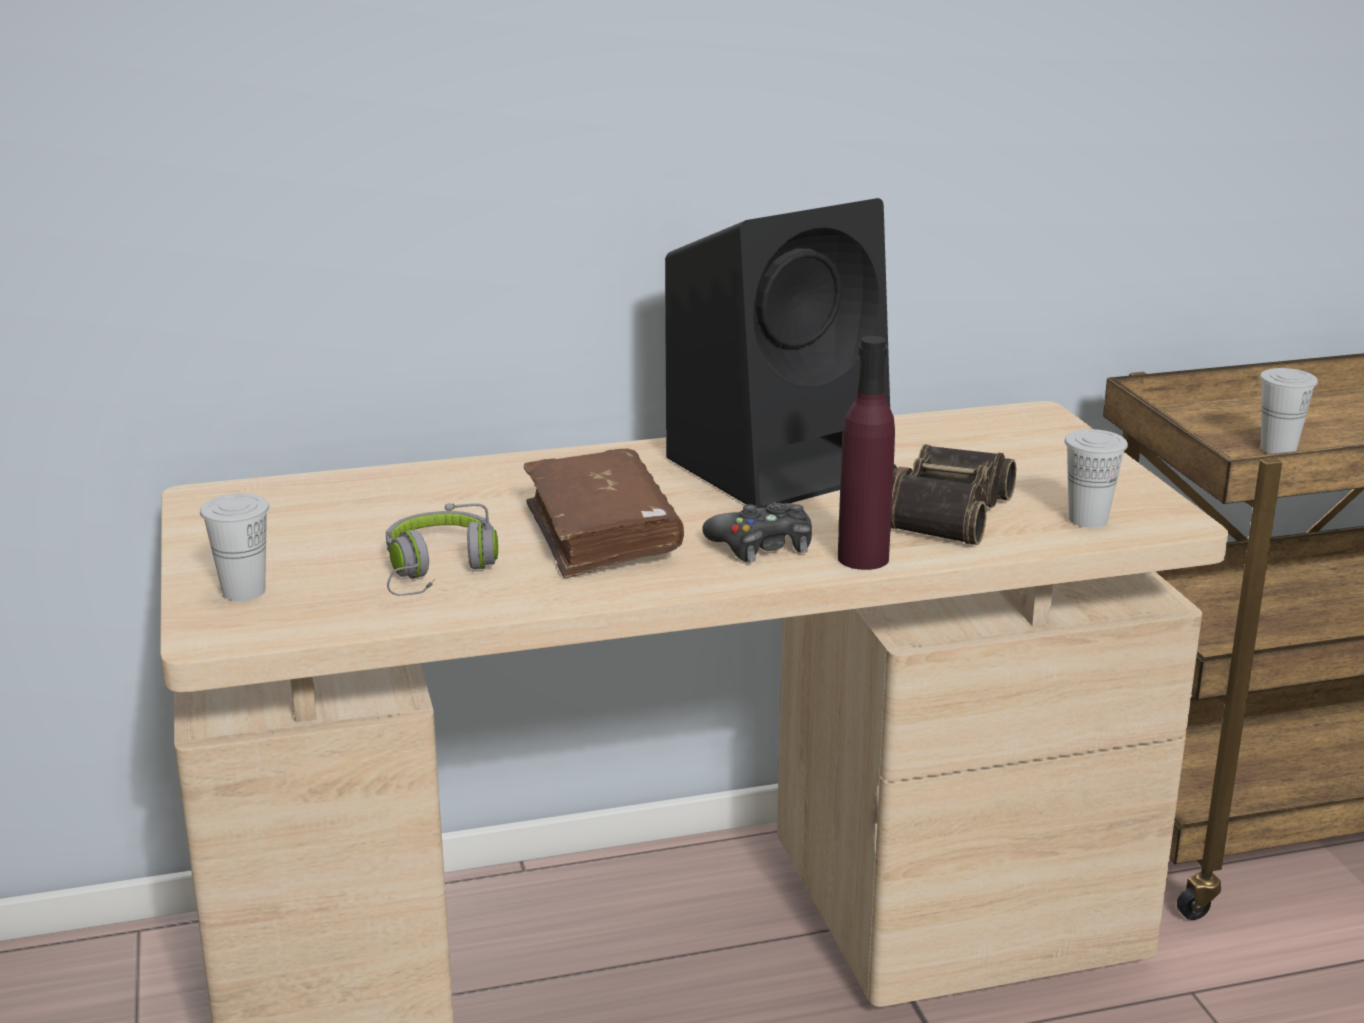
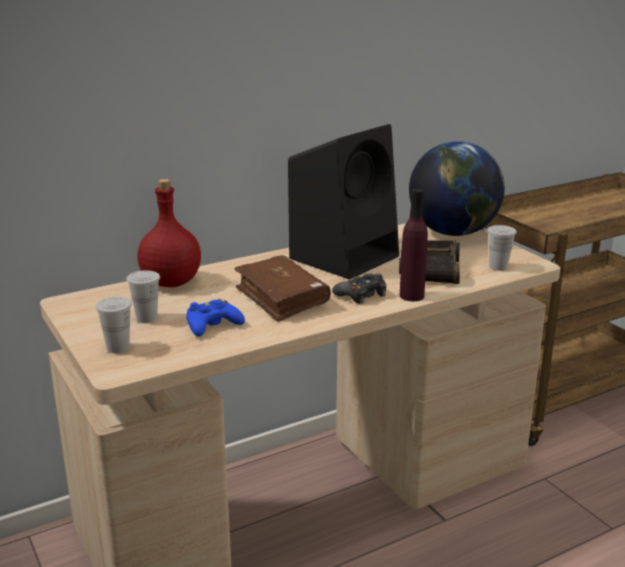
camera: 15 degrees left, 0 degrees up
grey headphones [386,503,498,596] -> blue game controller [186,299,245,337]
white cup [1260,368,1318,454] -> white cup moved to [126,271,160,323]
none -> red bottle [137,179,201,287]
none -> globe [409,141,505,236]

